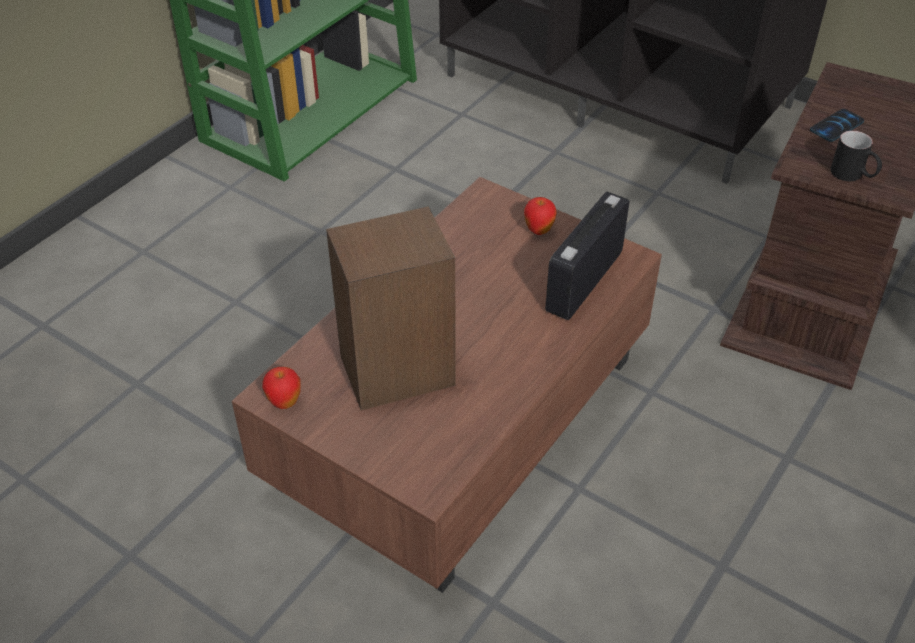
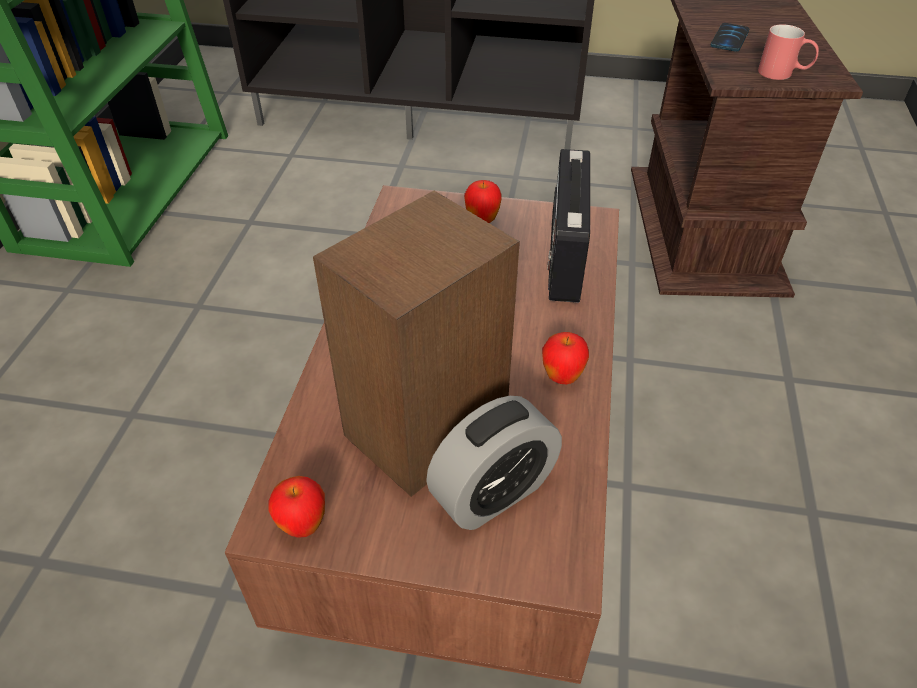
camera: 25 degrees left, 0 degrees up
black mug [830,131,882,181] -> red mug [758,24,819,80]
none -> alarm clock [426,396,562,530]
none -> apple [542,332,589,384]

